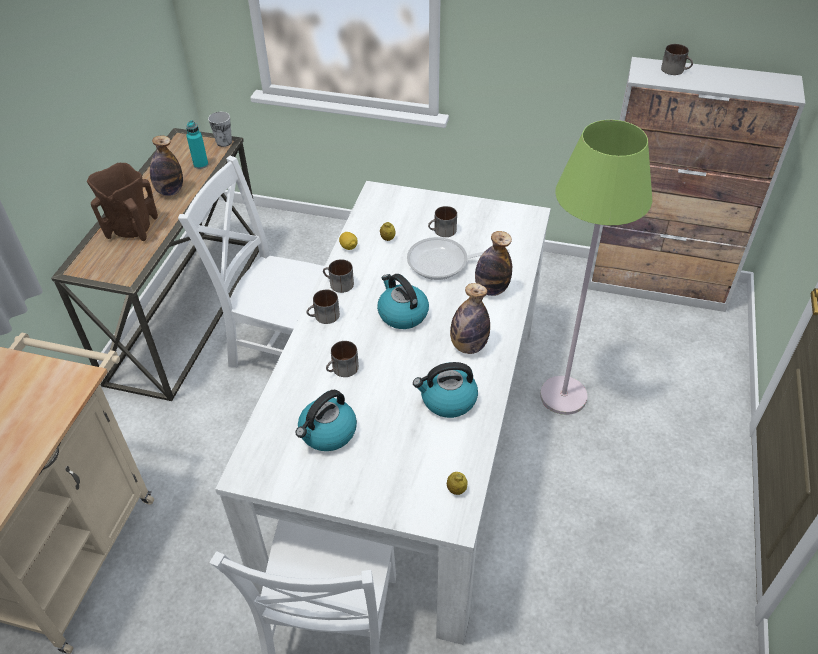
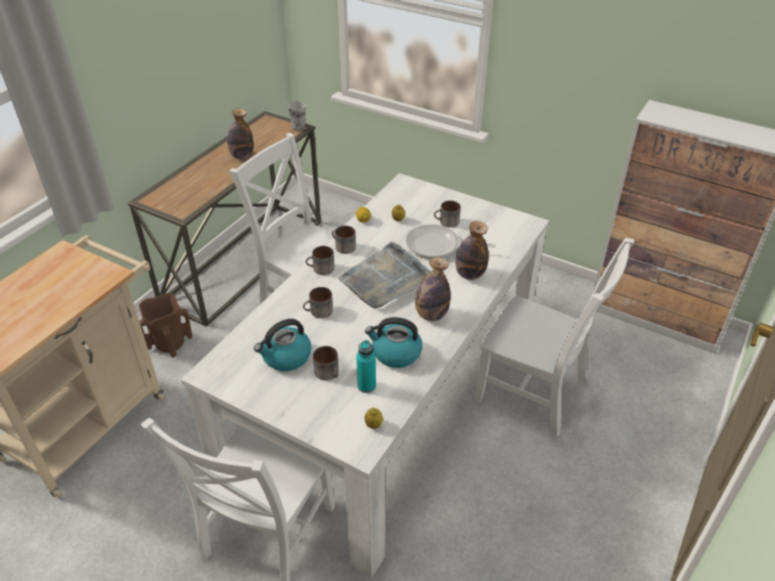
camera: 15 degrees right, 5 degrees down
brown vase [87,163,158,241] -> brown vase moved to [139,293,192,358]
turquoise bottle [186,120,208,169] -> turquoise bottle moved to [356,340,376,393]
kettle [377,274,429,329] -> grey tray [338,241,431,309]
green floor lamp [540,120,653,415] -> white chair [475,238,634,437]
mug [661,44,693,75] -> mug moved to [313,346,339,381]

